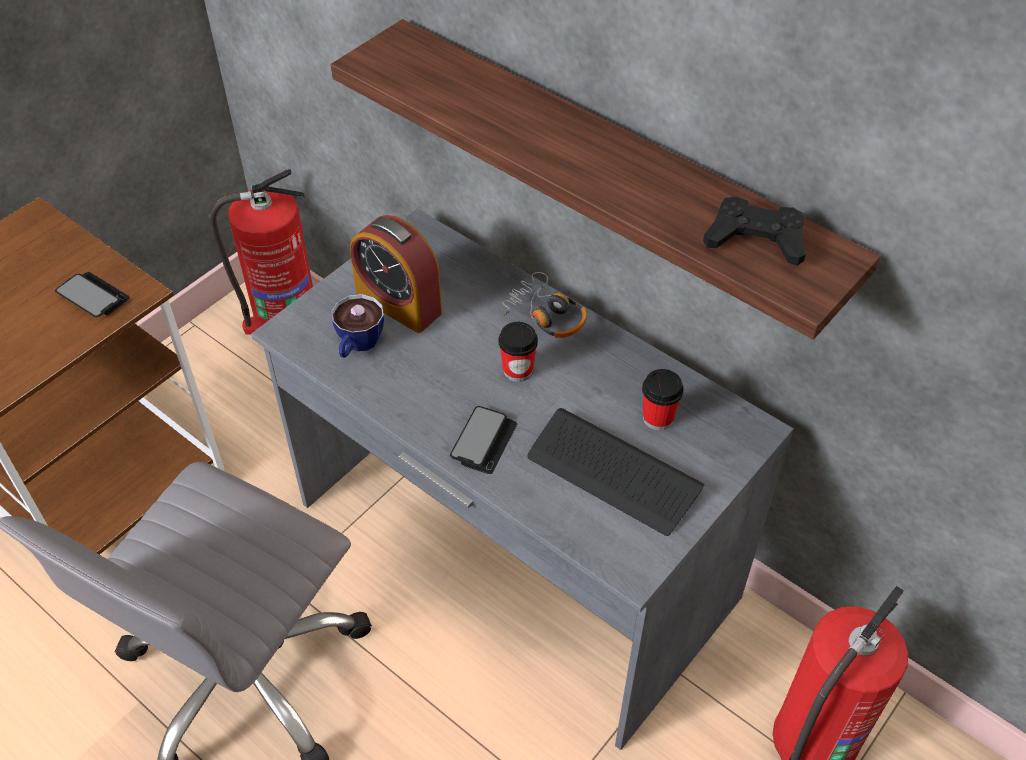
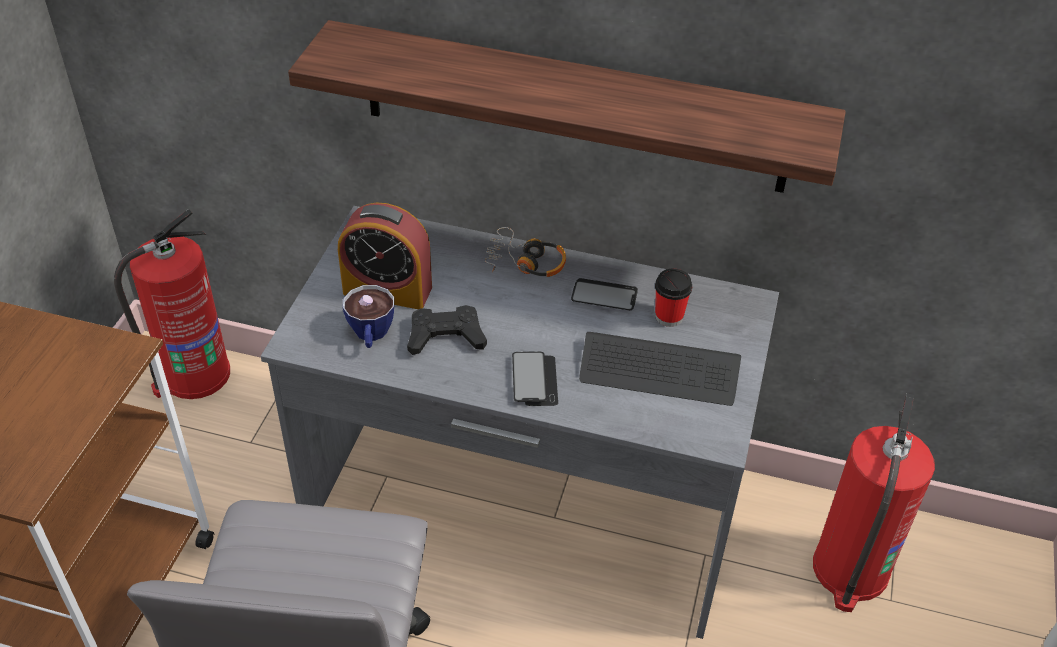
camera: 25 degrees left, 5 degrees down
phone [55,272,130,317] -> phone moved to [571,278,638,311]
cup [499,322,538,382] -> none
black game controller [703,197,806,266] -> black game controller moved to [407,305,487,355]

